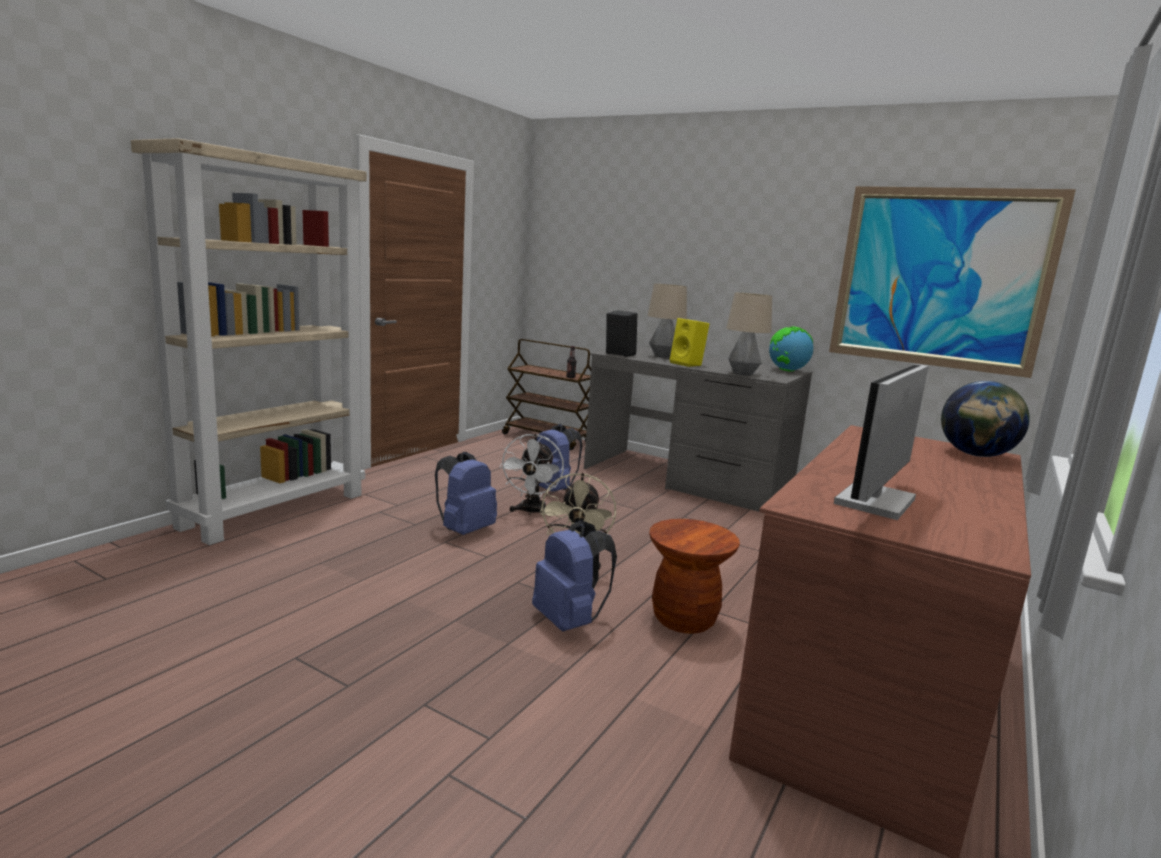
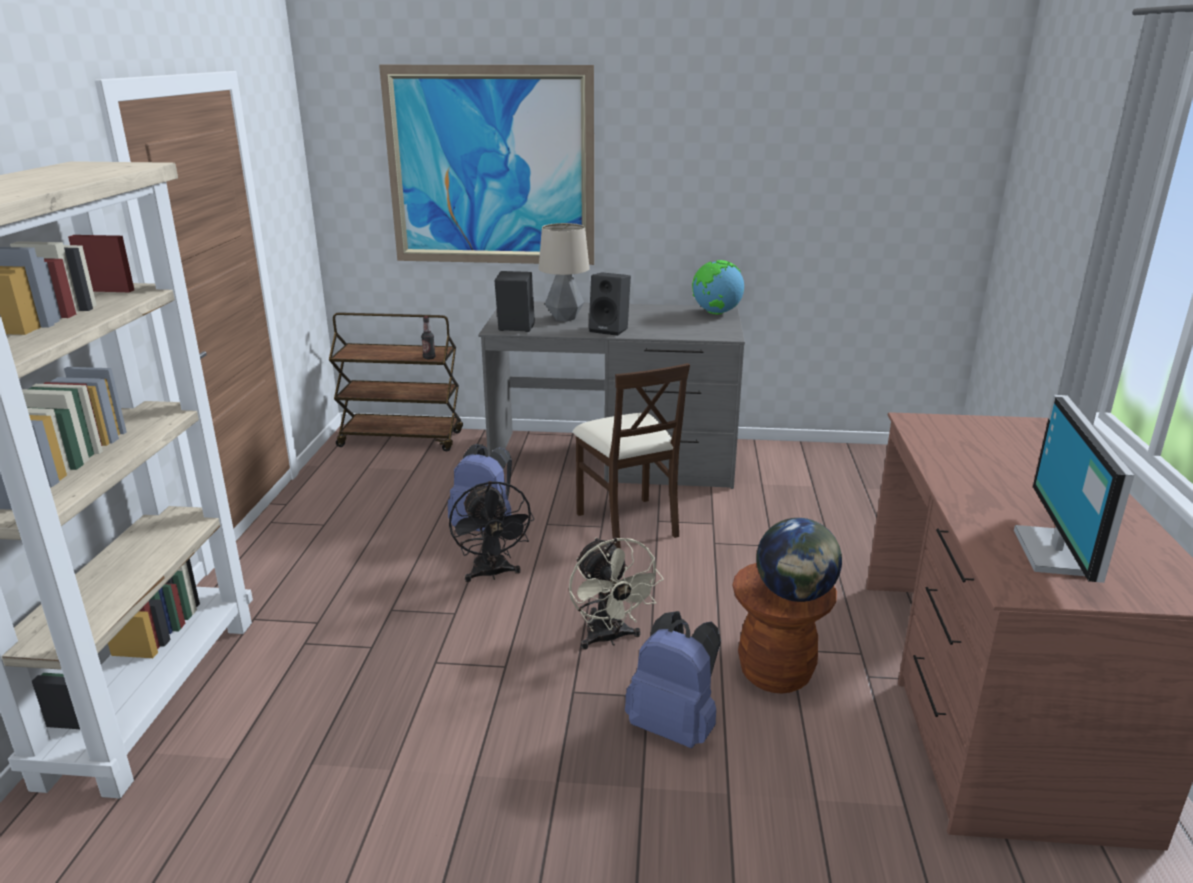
camera: 25 degrees left, 10 degrees up
blue backpack [435,452,497,535] -> none
white fan [499,434,564,515] -> black fan [449,481,534,582]
yellow speaker [670,318,709,367] -> black speaker [589,272,631,336]
table lamp [726,293,772,376] -> none
picture [829,186,1076,378] -> picture moved to [379,65,594,265]
globe [941,381,1030,457] -> globe moved to [756,518,842,602]
none -> beige chair [573,363,690,549]

